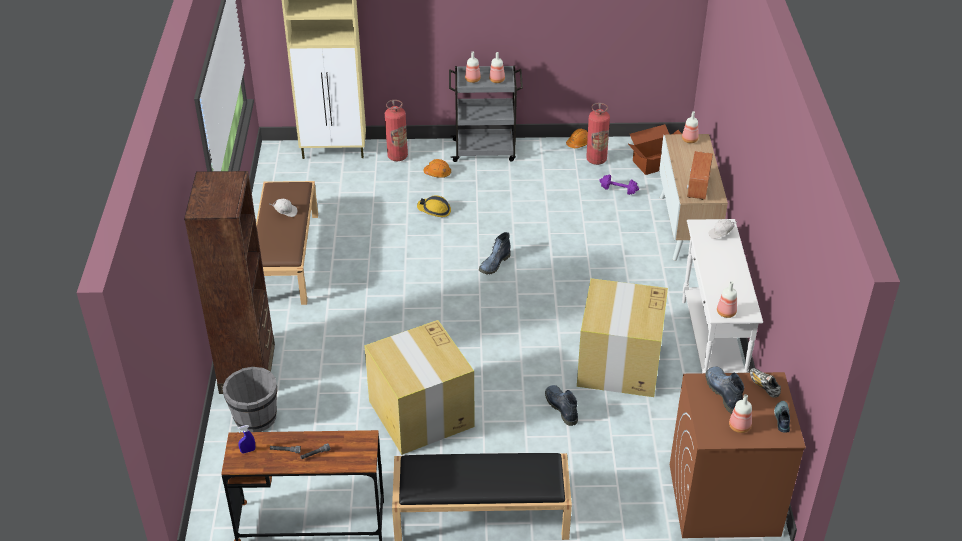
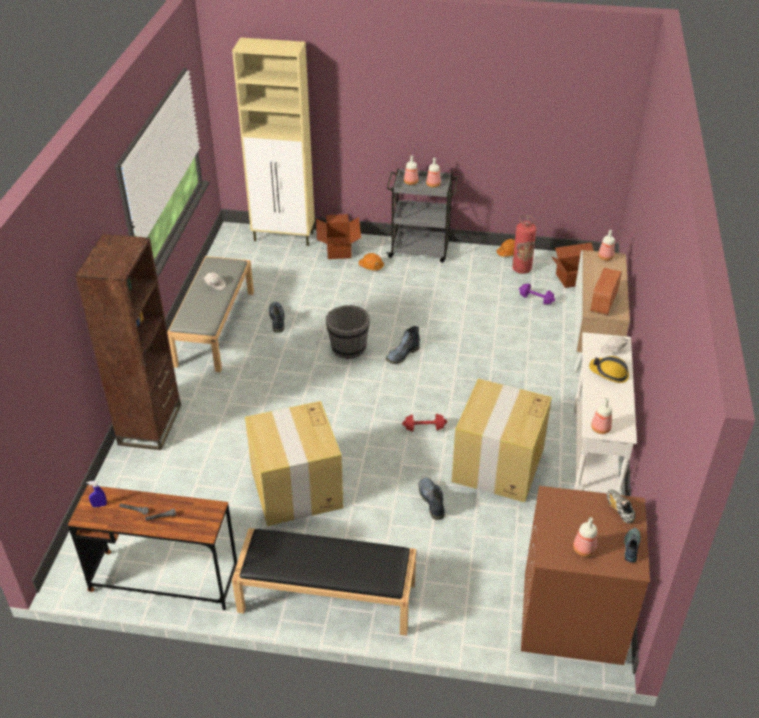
camera: 10 degrees right, 0 degrees up
grey bucket [223,367,277,432] -> grey bucket moved to [326,305,370,359]
brown bench [256,181,318,305] -> grey bench [167,256,254,372]
fire extinguisher [385,100,408,161] -> cardboard box [316,214,361,259]
hard hat [417,195,451,217] -> hard hat moved to [589,356,629,383]
boot [705,366,744,414] -> boot moved to [269,302,285,333]
none -> red dumbbell [402,414,447,432]

